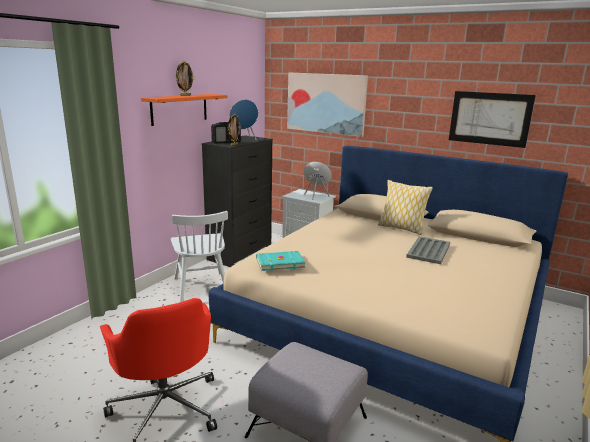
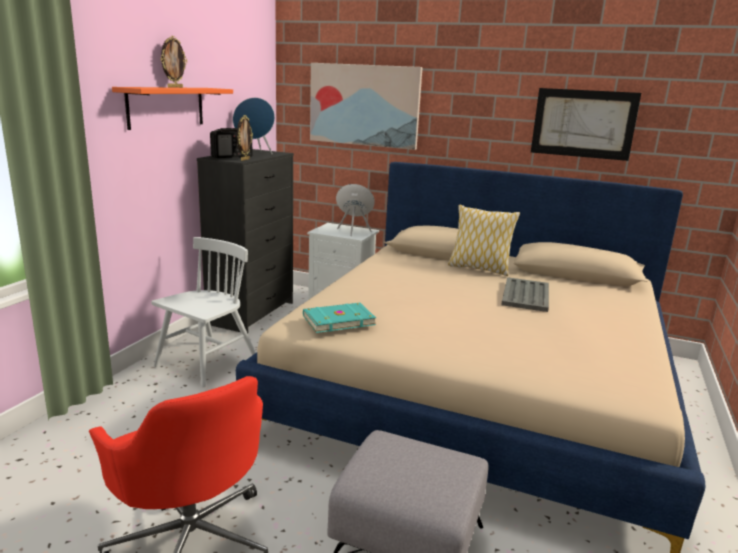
camera: 10 degrees left, 0 degrees up
white chair [171,211,228,302] -> white chair turned 120 degrees counterclockwise [151,237,256,387]

